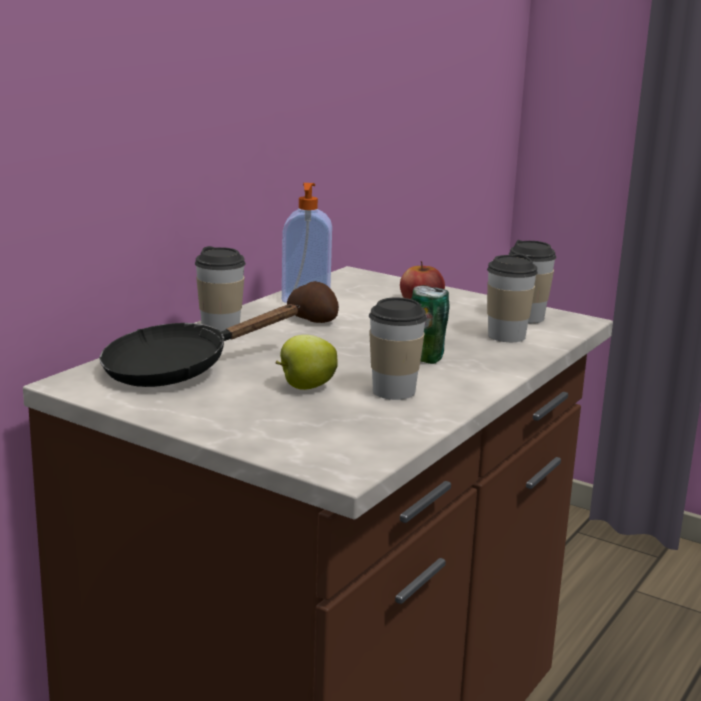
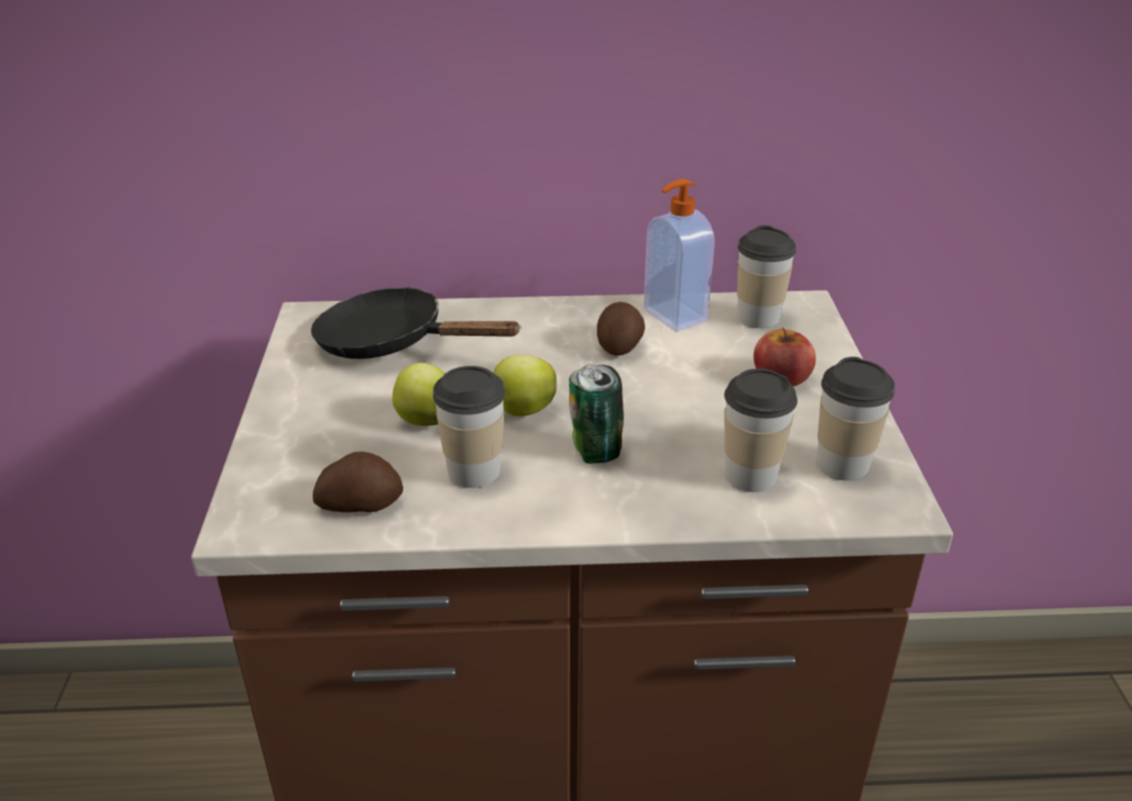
camera: 55 degrees right, 15 degrees up
cup [195,246,246,332] -> cup moved to [737,225,796,328]
none -> potato [313,452,403,512]
none -> apple [493,355,556,416]

